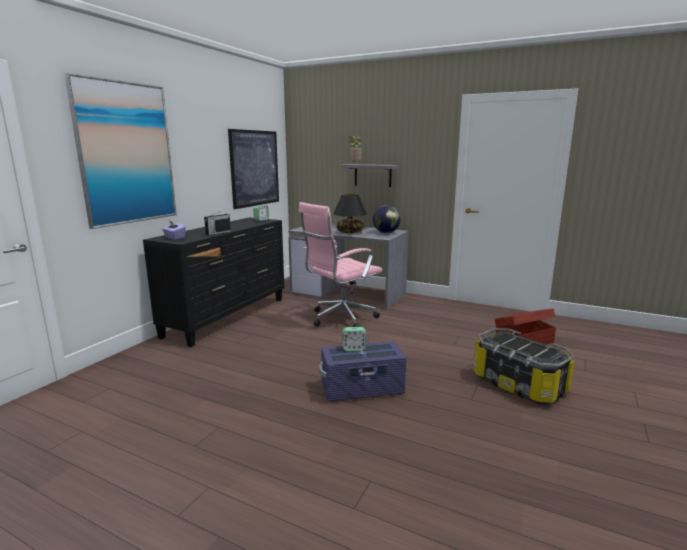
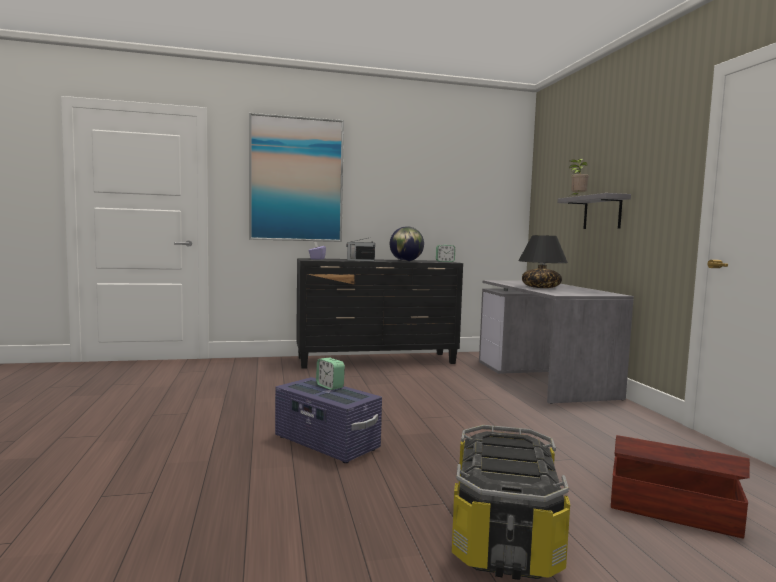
camera: 50 degrees right, 10 degrees down
picture [228,129,279,209] -> none
pink office chair [299,202,382,327] -> none
globe [373,205,401,233] -> globe moved to [390,226,424,261]

